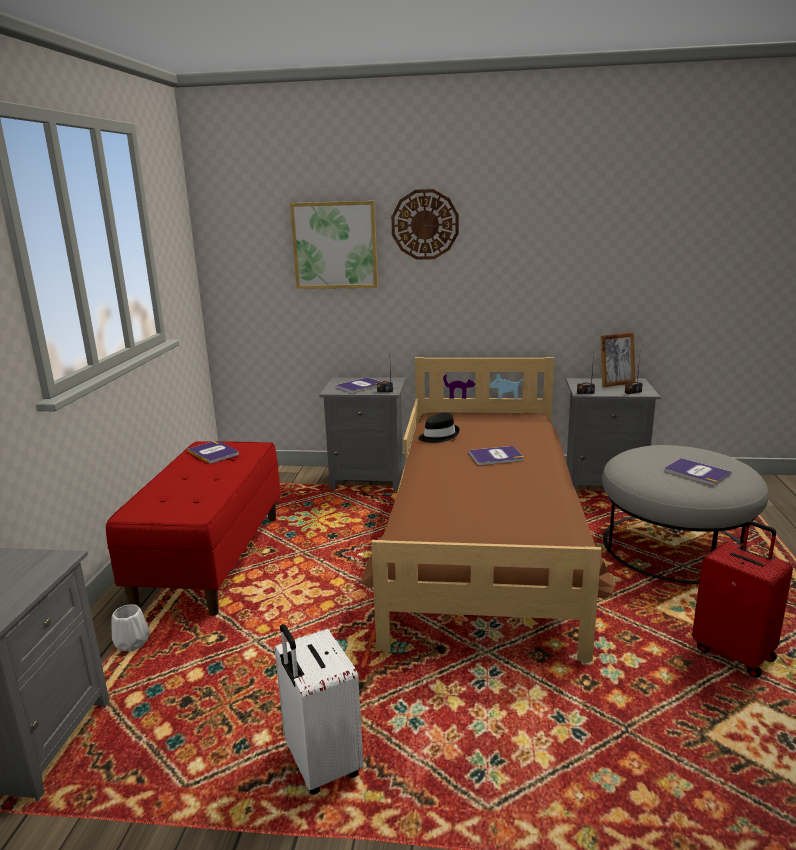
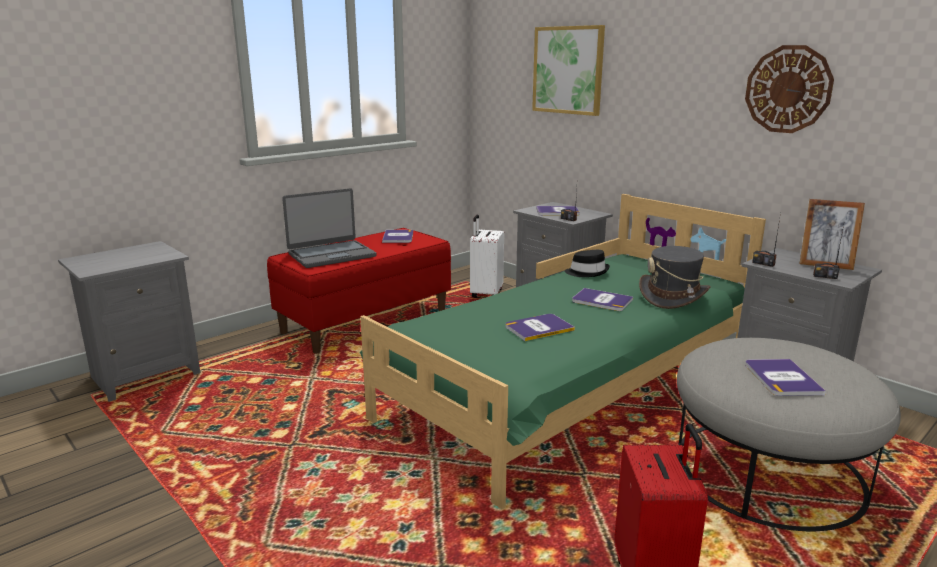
camera: 40 degrees right, 0 degrees up
white vase [112,604,150,651] -> none
white suitcase [275,624,363,795] -> white suitcase moved to [470,215,504,298]
brown bed [361,357,614,661] -> green bed [360,194,766,509]
wall clock [391,189,459,260] -> wall clock moved to [745,45,834,133]
none -> laptop [282,188,376,268]
none -> book [505,314,575,341]
none -> grey hat [639,246,711,309]

